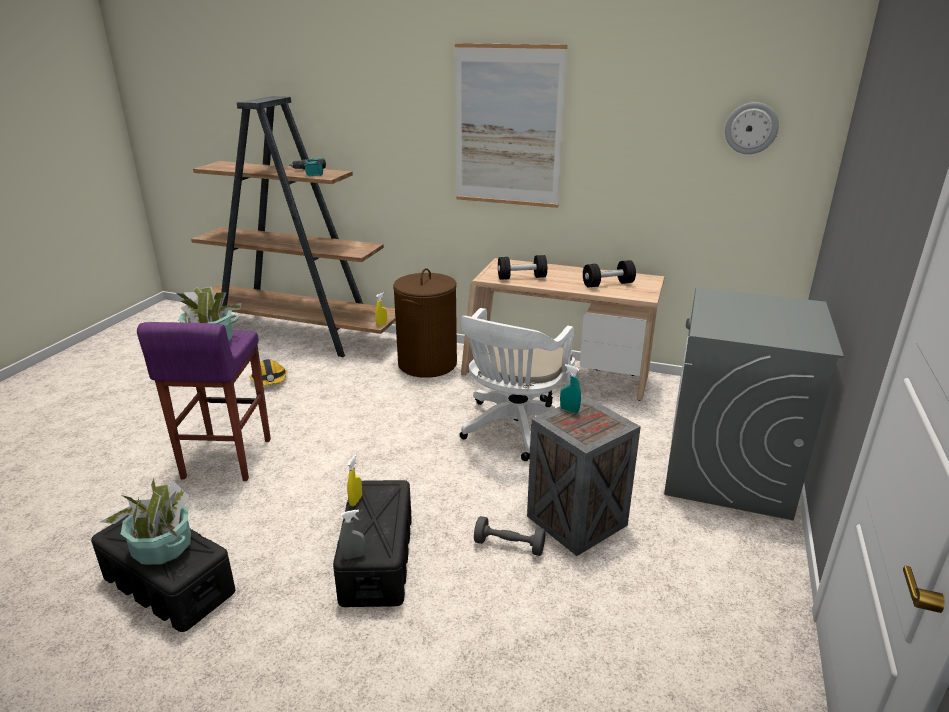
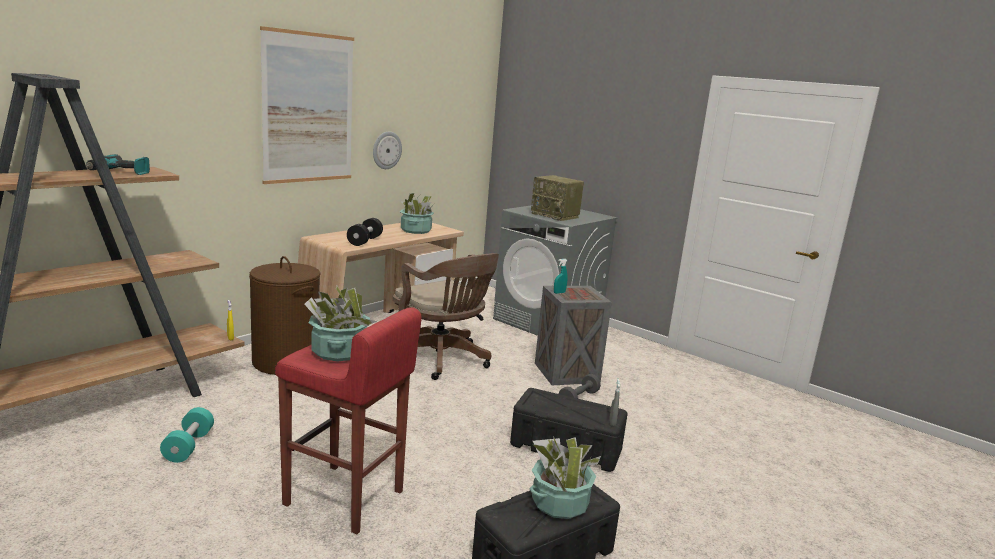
camera: 70 degrees left, 10 degrees down
purple stool [137,322,271,481] -> red stool [275,307,422,534]
hard hat [250,359,288,385] -> turquoise dumbbell [160,407,214,463]
yellow spray bottle [347,454,362,506] -> none
white office chair [460,308,575,461] -> brown office chair [393,253,499,380]
black dumbbell [583,260,636,288] -> potted plant [400,193,437,234]
wall clock [725,102,779,154] -> wall clock moved to [373,132,402,169]
none -> radio [531,175,584,221]

